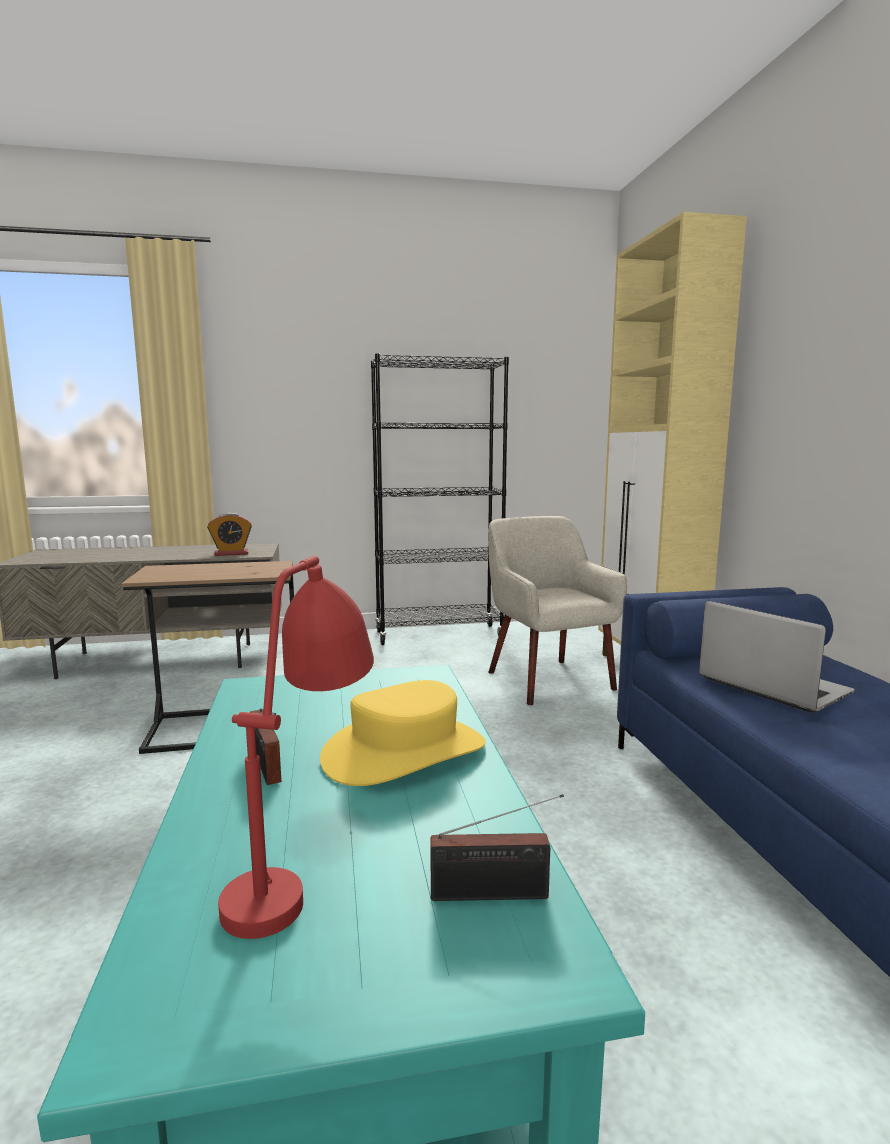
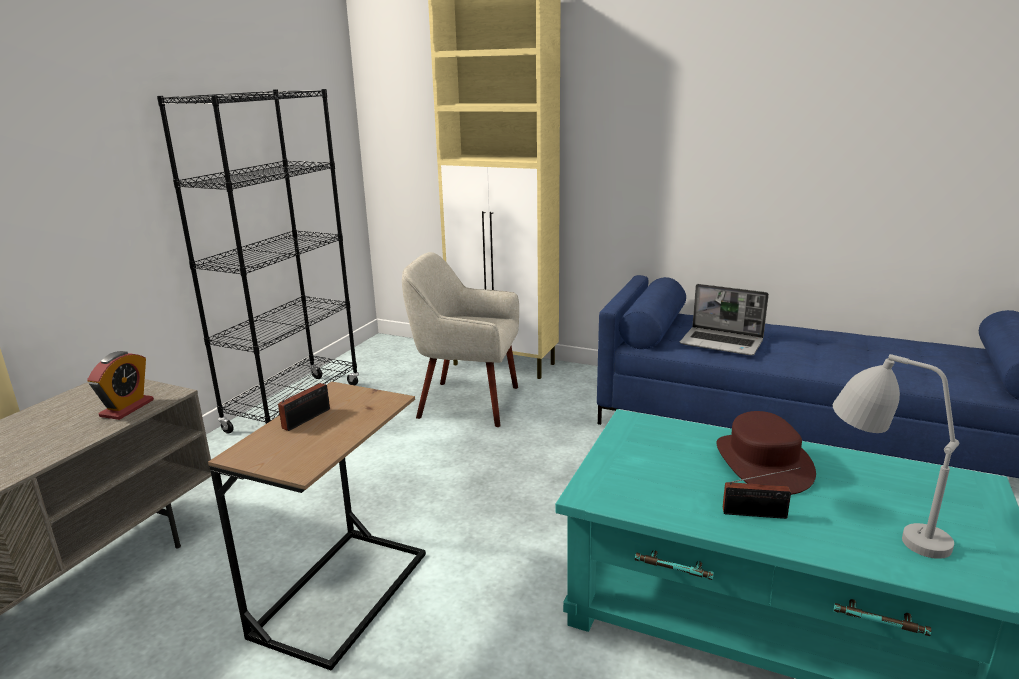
camera: 55 degrees left, 10 degrees up
red table lamp [218,556,374,939] -> grey table lamp [833,354,959,559]
yellow hat [320,680,486,786] -> brown hat [716,411,816,495]
radio [430,794,564,901] -> radio moved to [278,362,330,431]
laptop [699,601,855,713] -> laptop turned 150 degrees counterclockwise [680,284,769,355]

